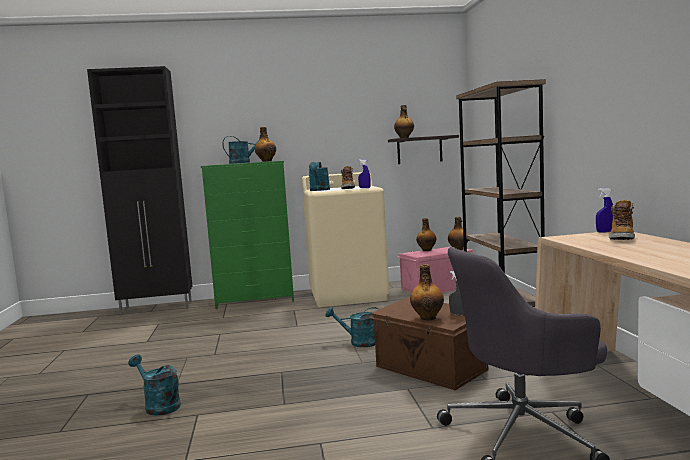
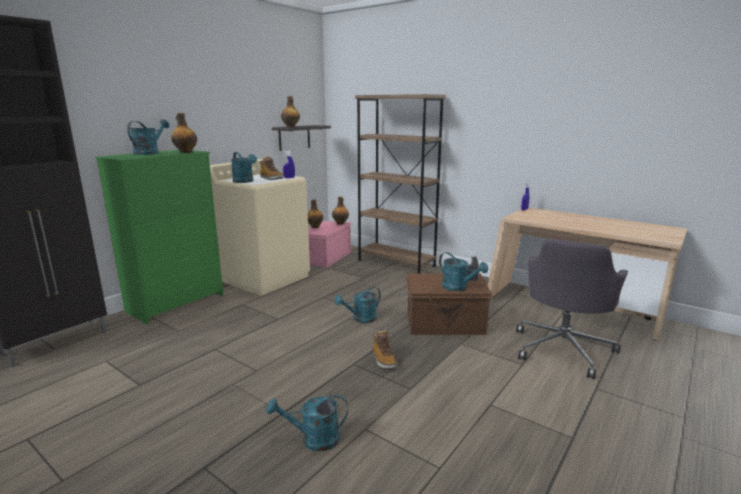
camera: 45 degrees left, 10 degrees up
bottle [410,264,444,320] -> turquoise watering can [439,252,488,291]
boot [609,199,635,240] -> boot moved to [373,330,397,369]

